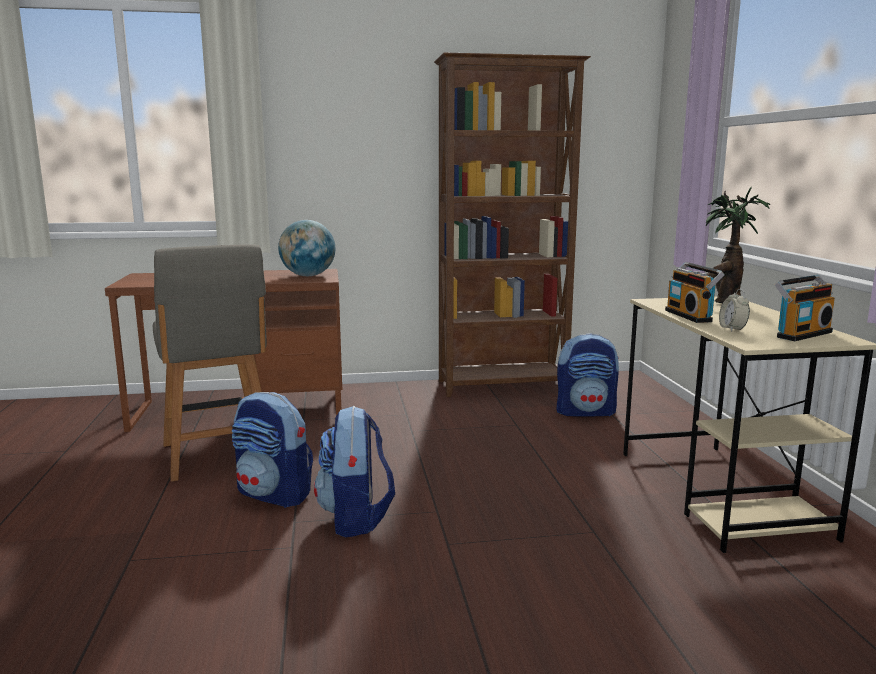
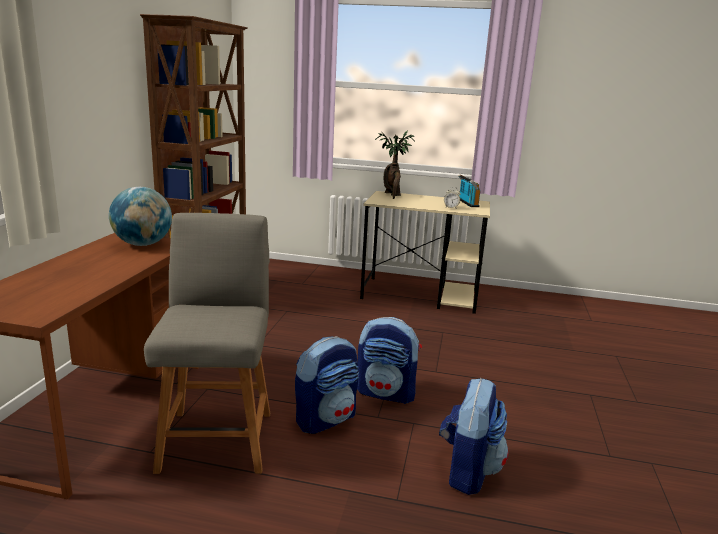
camera: 70 degrees left, 5 degrees up
grey chair [153,244,267,482] -> grey chair turned 90 degrees counterclockwise [144,213,270,474]
backpack [557,333,619,417] -> backpack moved to [439,378,509,495]
radio [665,262,725,323] -> none

